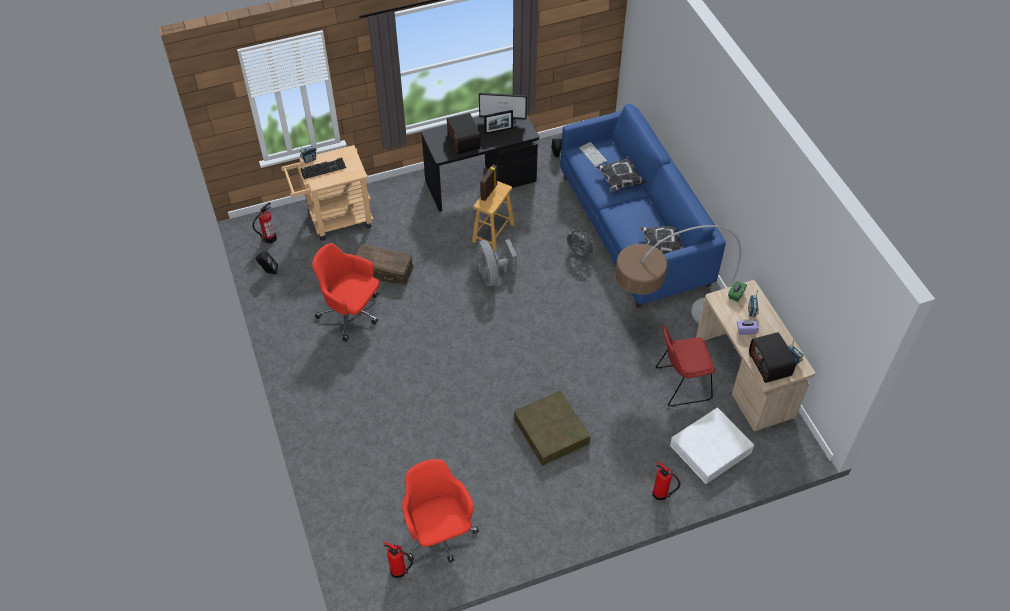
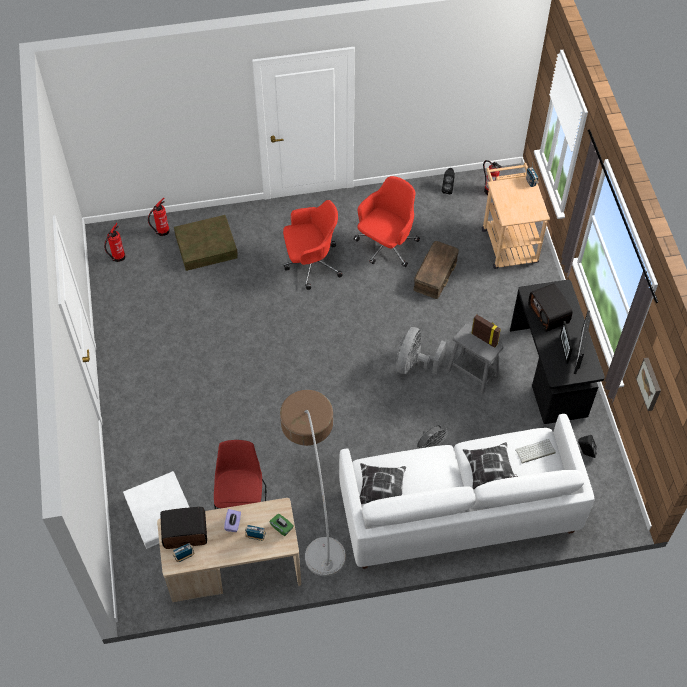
camera: 100 degrees right, 5 degrees up
keyboard [300,157,346,179] -> none
red office chair [402,459,479,563] -> red office chair moved to [283,200,343,290]
radio [447,113,481,154] -> radio turned 75 degrees clockwise [528,283,573,332]
brown stool [472,181,515,251] -> grey stool [447,324,504,394]
grey fan [476,239,517,286] -> grey fan turned 60 degrees counterclockwise [396,327,446,374]
brown storage box [514,391,591,466] -> brown storage box moved to [174,215,238,271]
blue sofa [560,104,726,308] -> white sofa [339,414,595,569]
fire extinguisher [653,461,680,500] -> fire extinguisher moved to [148,198,170,236]
none -> picture [636,358,661,411]

